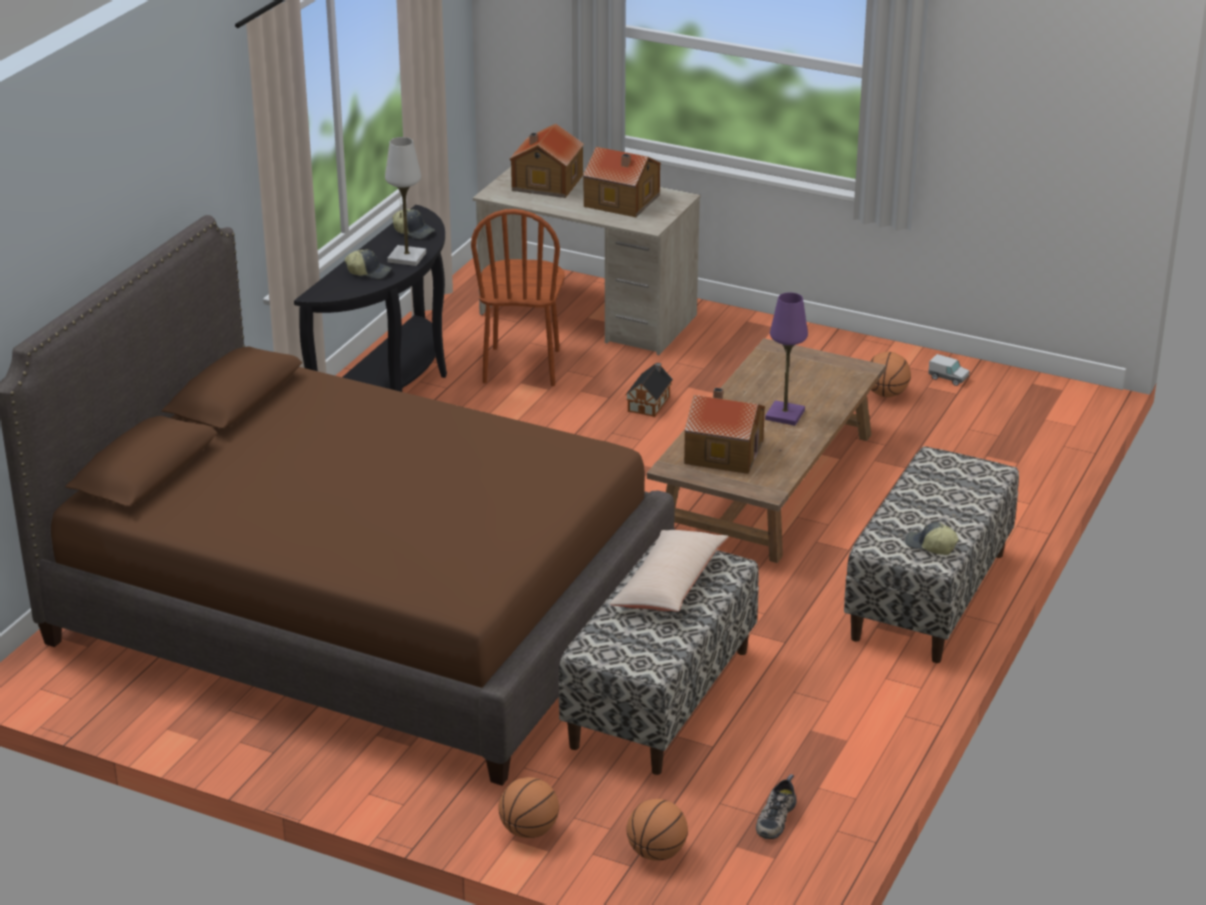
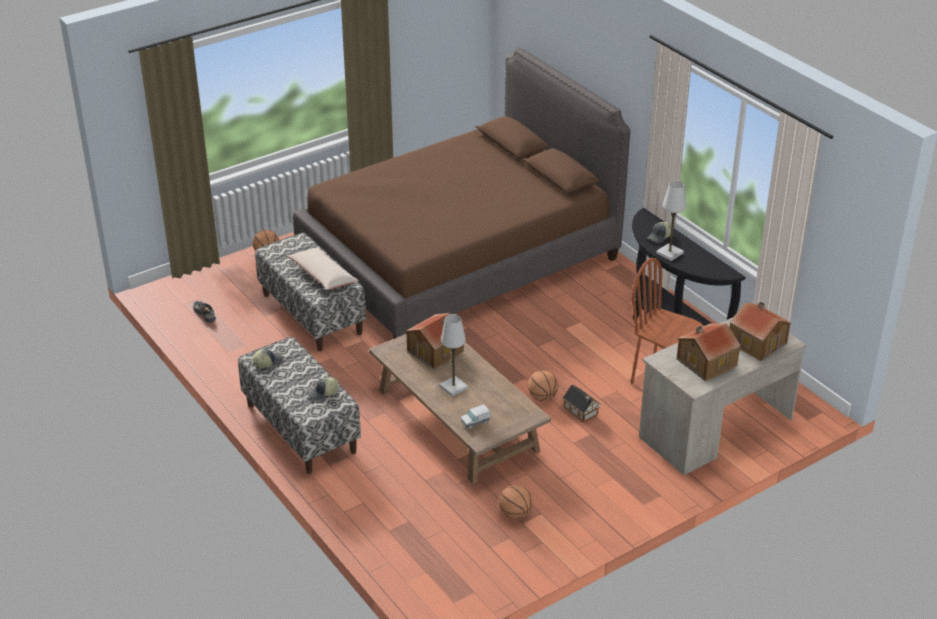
camera: 120 degrees right, 5 degrees up
cap [392,209,435,239] -> cap moved to [308,377,338,401]
basketball [626,799,688,861] -> basketball moved to [528,371,559,401]
purple table lamp [765,292,808,426] -> white table lamp [439,314,468,397]
toy truck [928,354,970,386] -> toy truck moved to [461,404,490,429]

